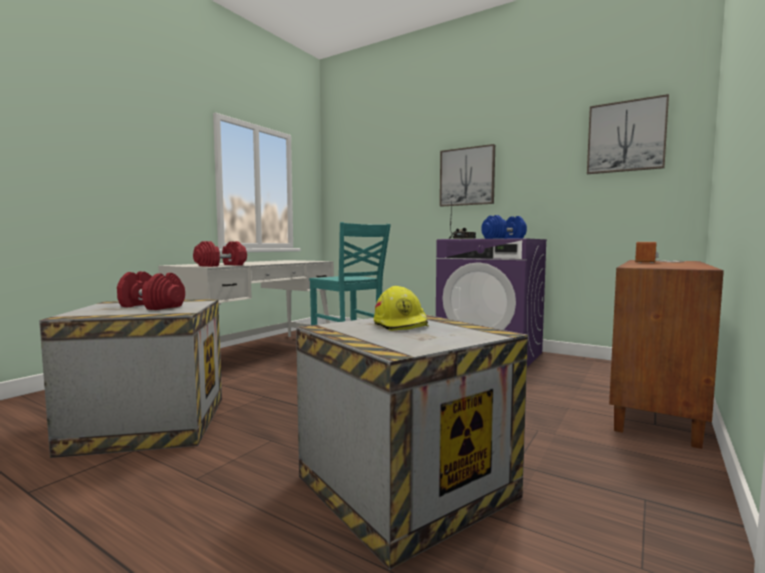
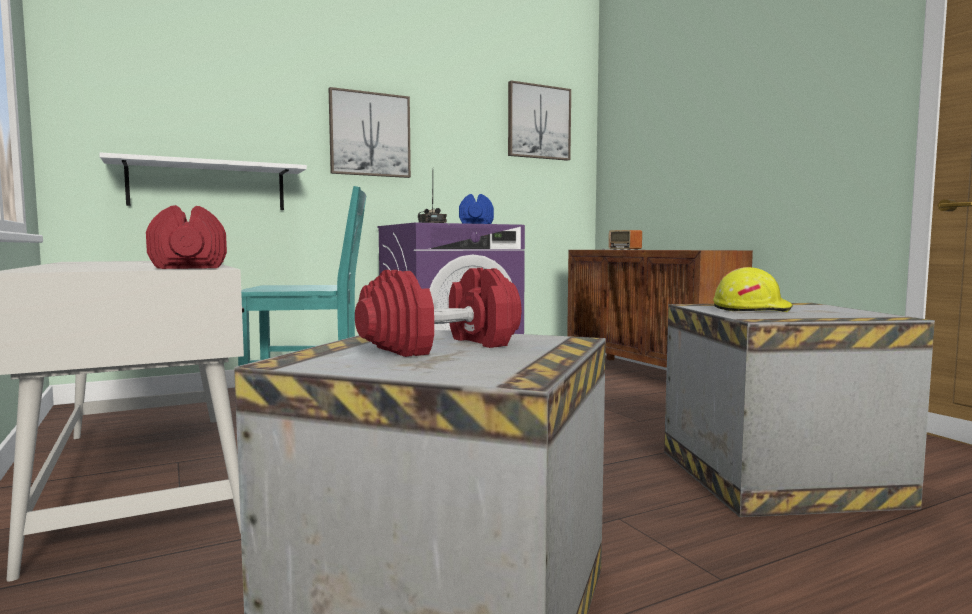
camera: 60 degrees left, 0 degrees up
none -> white shelf [99,152,307,210]

